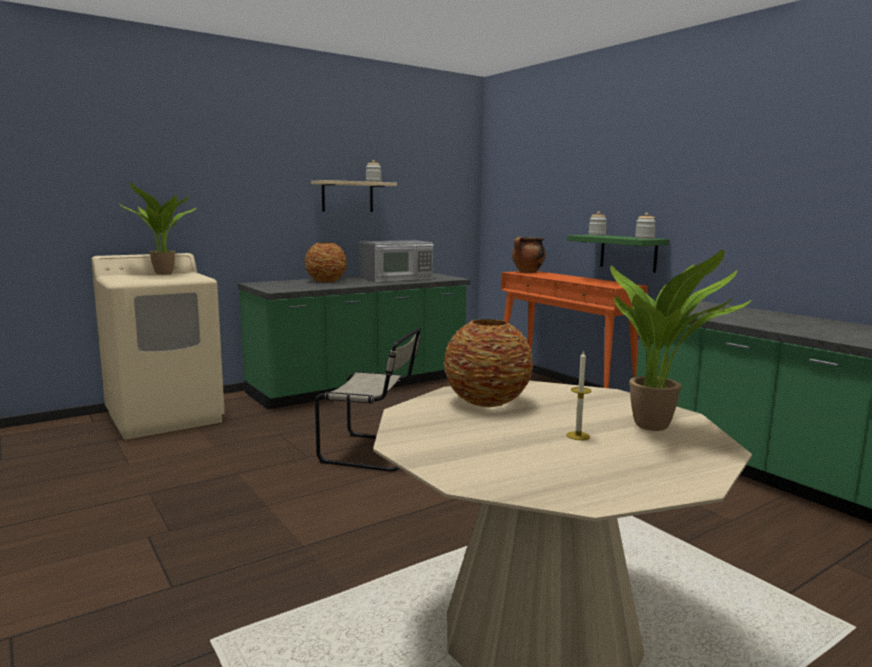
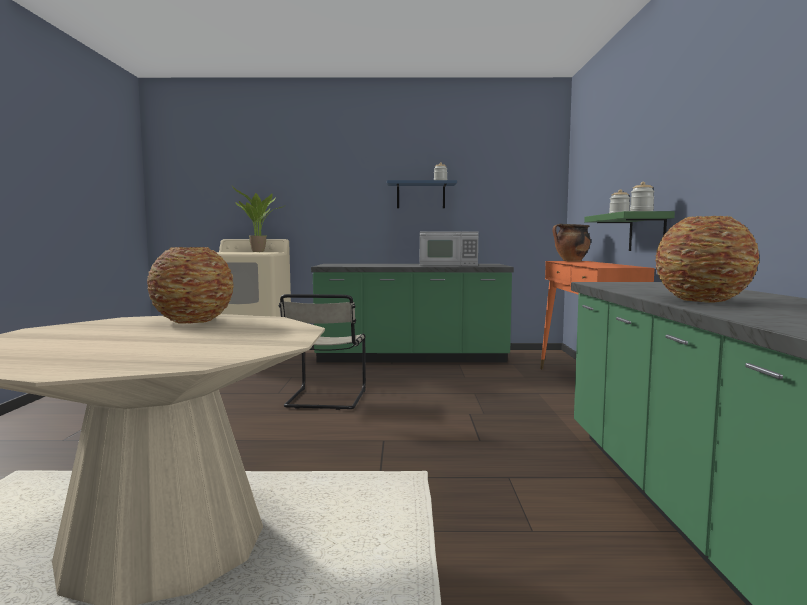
camera: 35 degrees right, 5 degrees down
vase [305,242,347,283] -> vase moved to [655,216,759,303]
beige shelf [311,180,397,212] -> blue shelf [387,180,457,208]
beige chair [315,328,421,472] -> beige chair turned 45 degrees clockwise [279,294,366,410]
candle [566,350,591,440] -> none
potted plant [610,250,752,431] -> none

